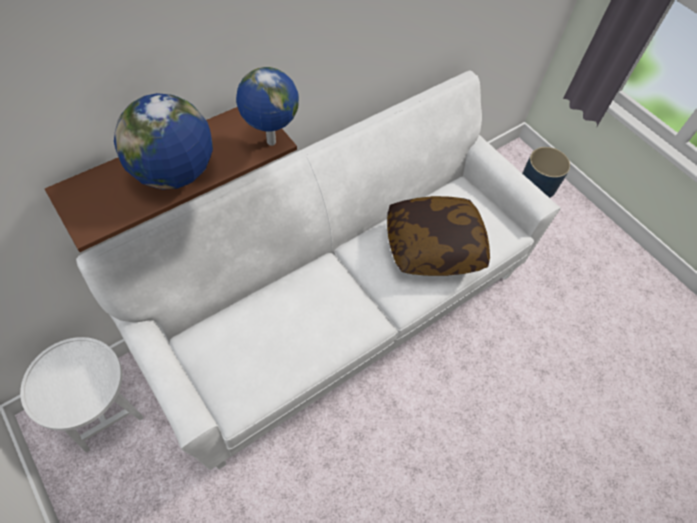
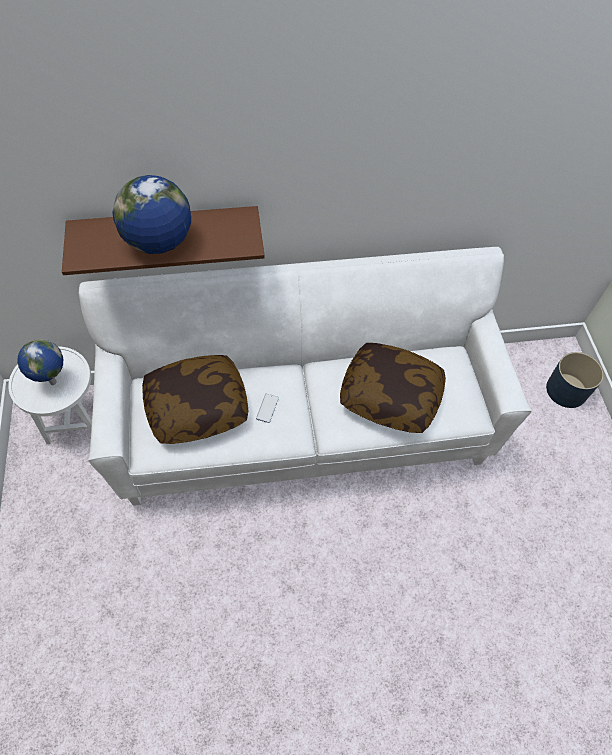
camera: 30 degrees right, 0 degrees up
globe [236,67,299,146] -> globe moved to [17,339,63,385]
none -> pillow [142,355,248,444]
none -> phone [256,394,279,423]

